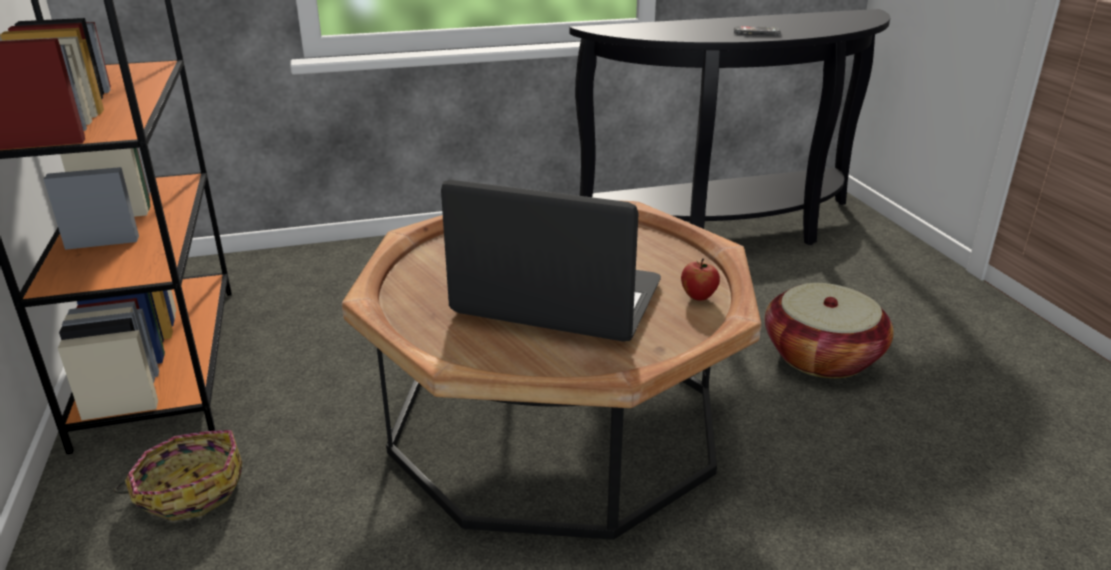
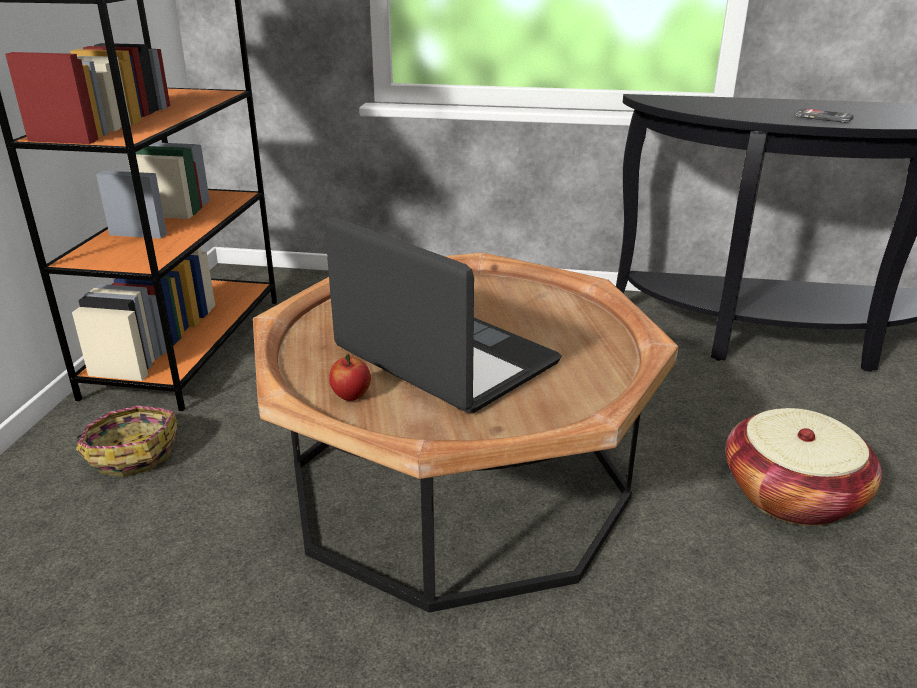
camera: 25 degrees right, 0 degrees up
apple [681,258,720,301] -> apple moved to [329,354,371,401]

